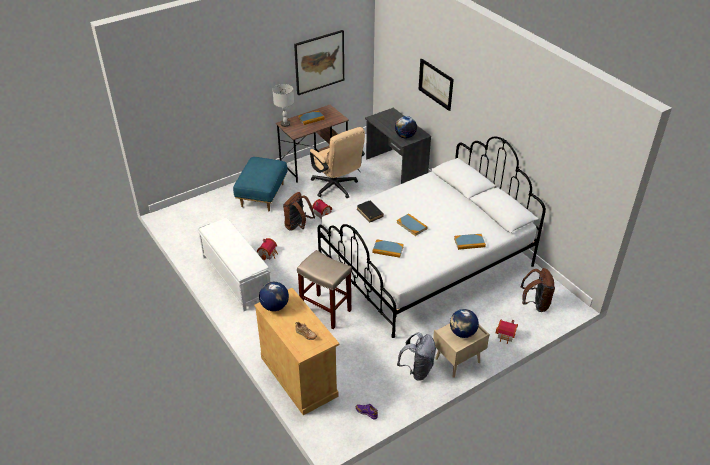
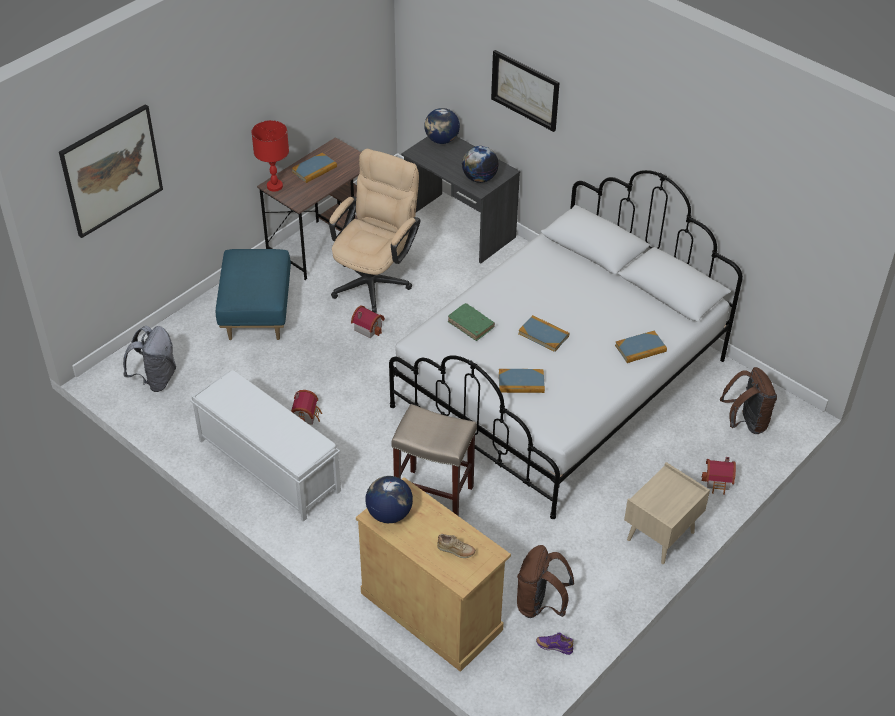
camera: 15 degrees left, 5 degrees up
grey table lamp [273,84,294,127] -> red table lamp [252,120,289,192]
brown backpack [283,192,315,231] -> brown backpack moved to [517,545,574,618]
picture [294,30,344,95] -> picture moved to [59,104,163,238]
beige office chair [310,127,365,198] -> beige office chair turned 105 degrees counterclockwise [329,149,421,313]
black book [357,200,384,222] -> green book [448,303,495,341]
grey backpack [397,332,436,381] -> grey backpack moved to [123,326,176,392]
globe [450,309,479,338] -> globe moved to [424,108,460,144]

